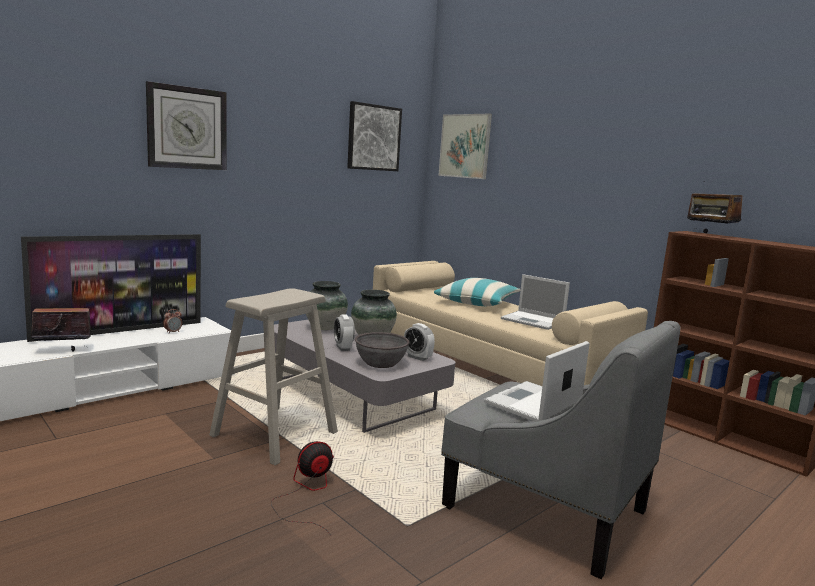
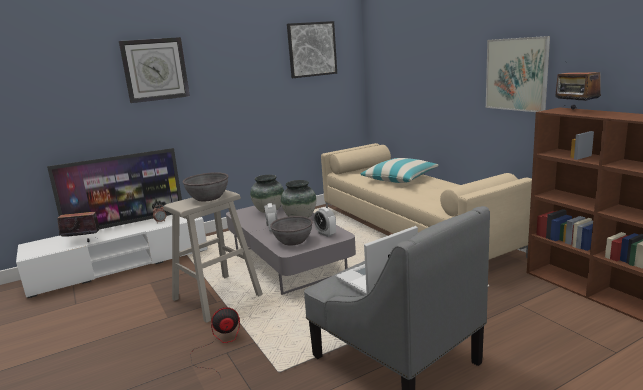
camera: 15 degrees right, 5 degrees up
picture [438,114,492,179] -> picture moved to [486,36,550,112]
laptop [501,274,570,330] -> none
none -> grey bowl [182,172,229,202]

